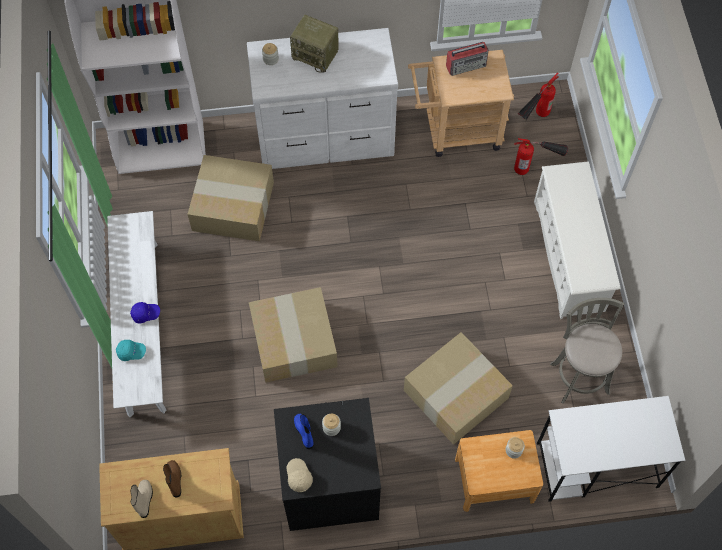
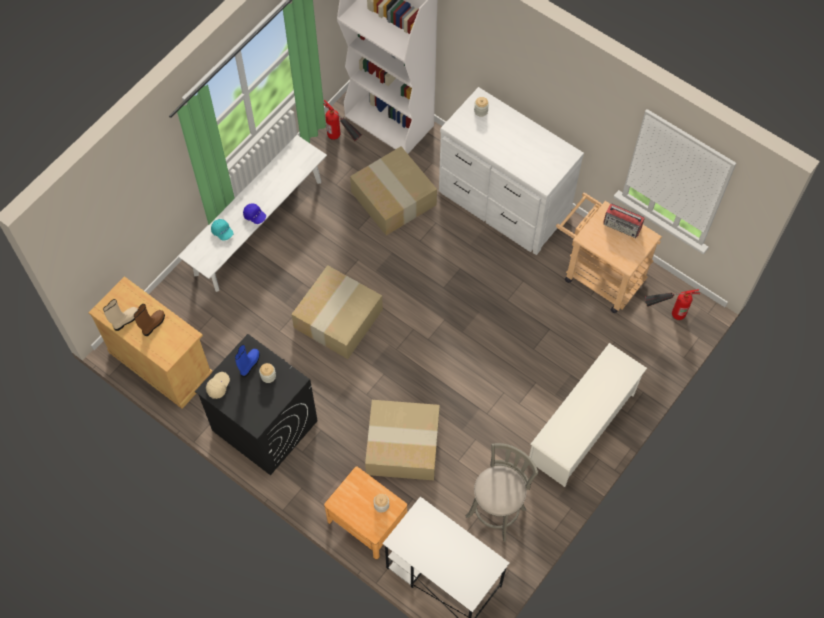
camera: 45 degrees right, 0 degrees up
radio [290,15,339,73] -> none
fire extinguisher [514,138,568,175] -> fire extinguisher moved to [323,100,362,142]

